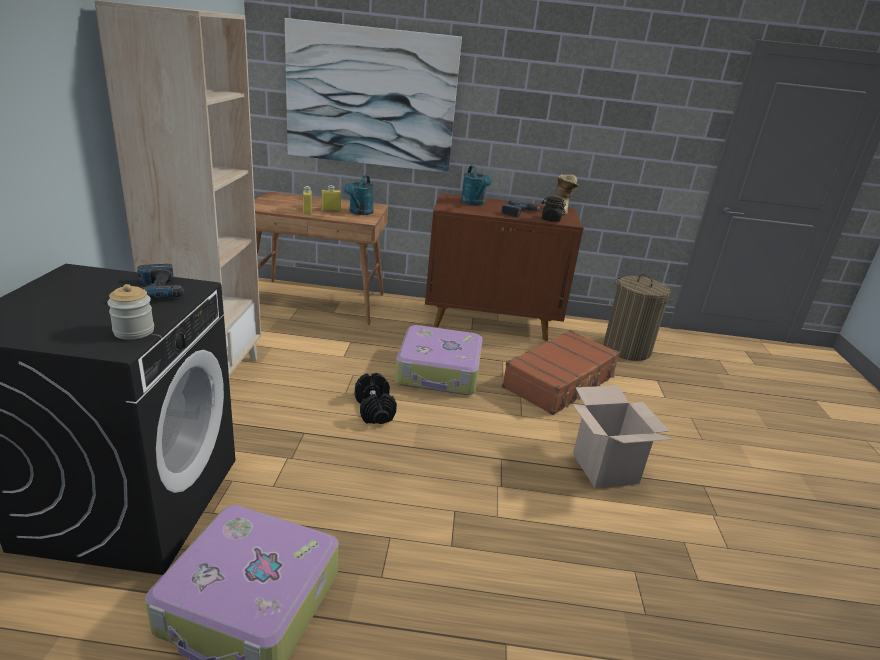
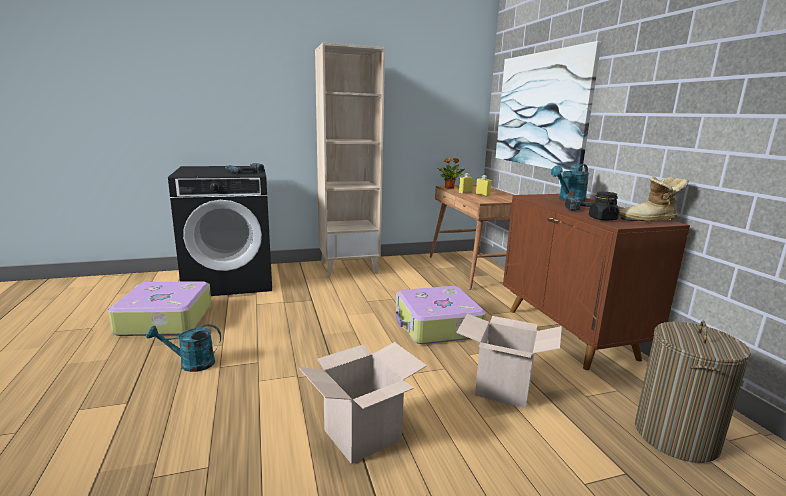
camera: 70 degrees right, 10 degrees down
jar [107,284,154,340] -> none
turquoise watering can [344,175,374,215] -> turquoise watering can moved to [146,324,221,372]
black dumbbell [355,373,397,424] -> none
brown suitcase [502,330,620,415] -> cardboard box [456,313,562,408]
none -> potted plant [438,157,465,189]

